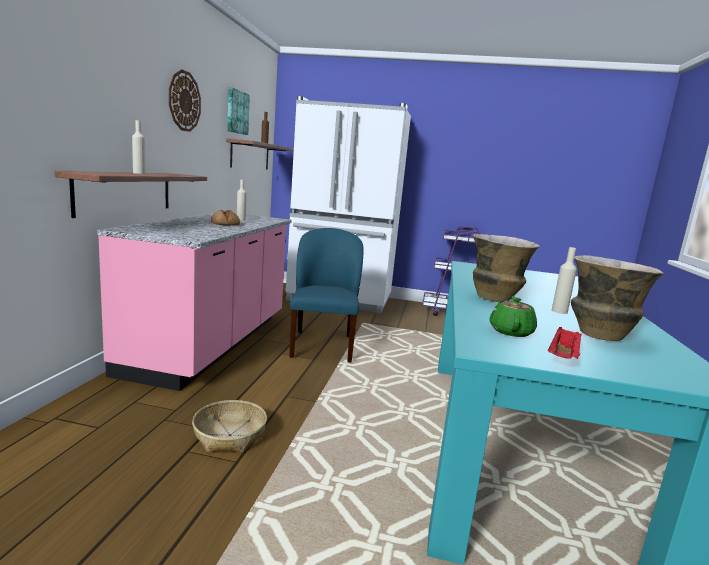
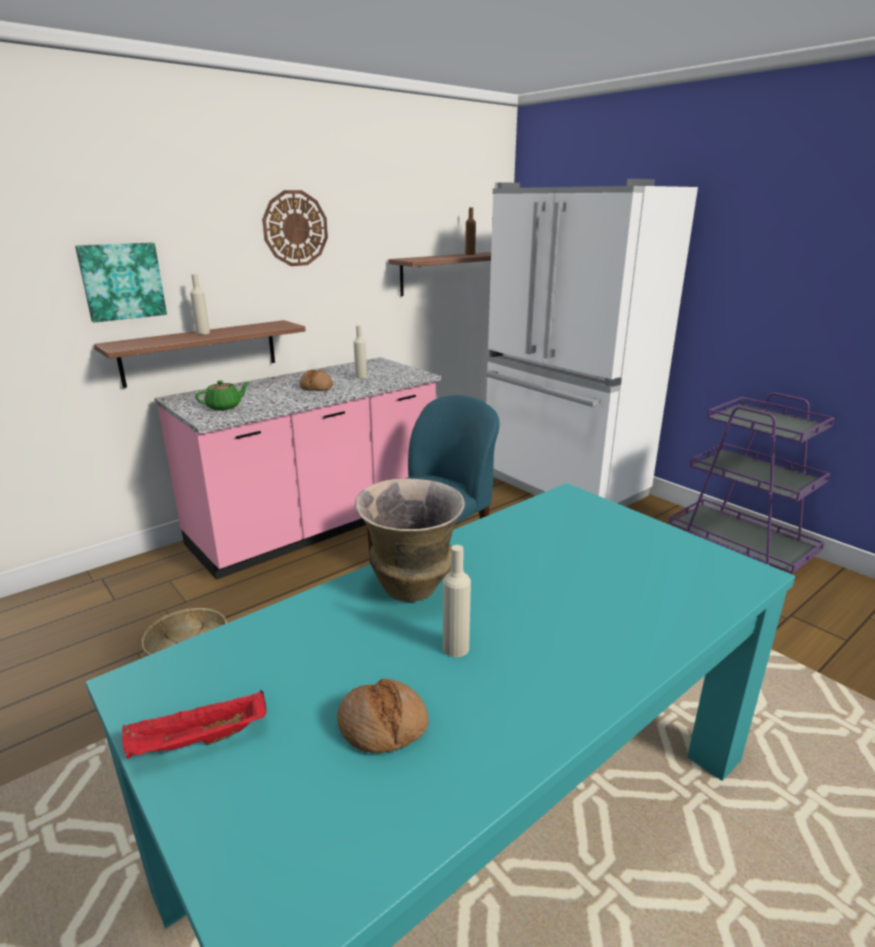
camera: 40 degrees right, 10 degrees up
picture [227,87,250,135] -> picture moved to [75,242,167,322]
green teapot [489,296,537,337] -> green teapot moved to [195,380,249,410]
vase [571,255,664,341] -> bread [337,679,429,753]

